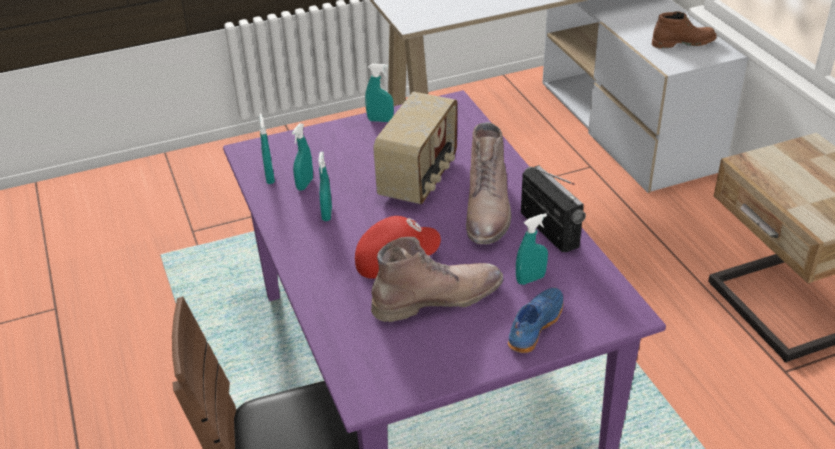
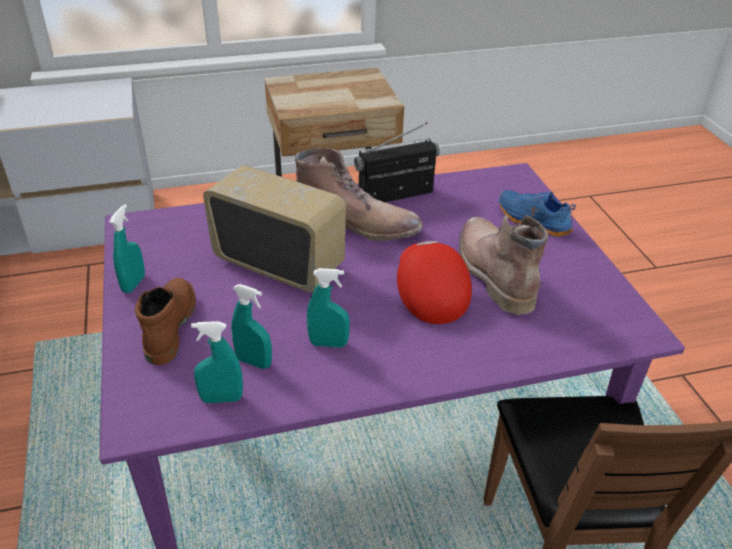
camera: 85 degrees left, 0 degrees up
turquoise spray bottle [516,213,548,285] -> none
brown boot [652,11,716,48] -> brown boot moved to [135,278,196,365]

